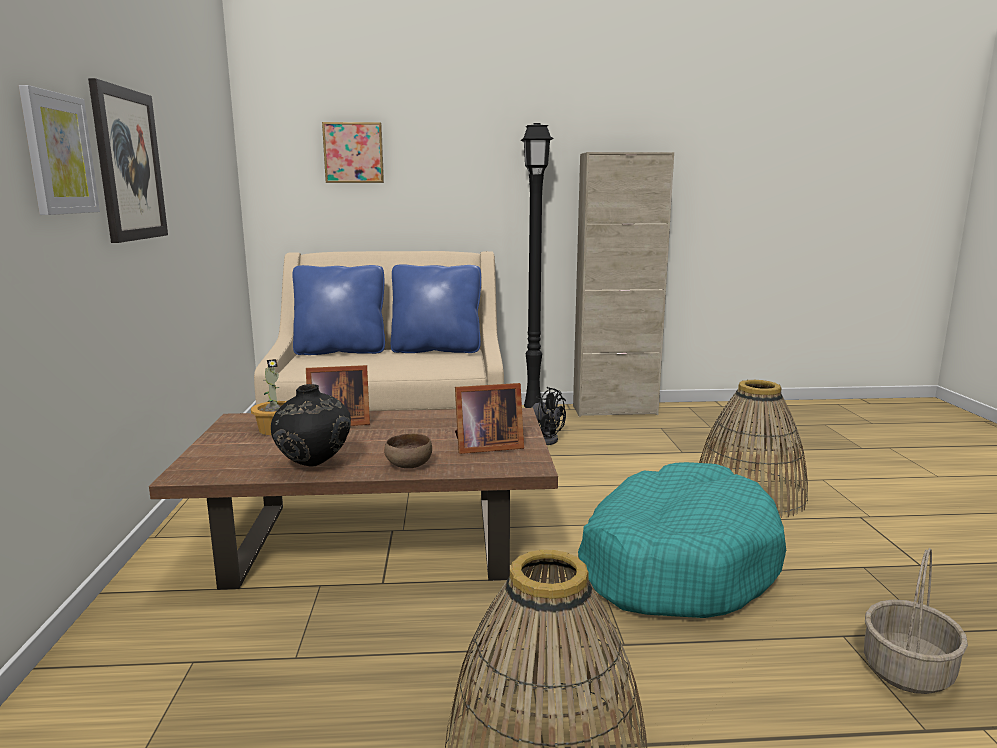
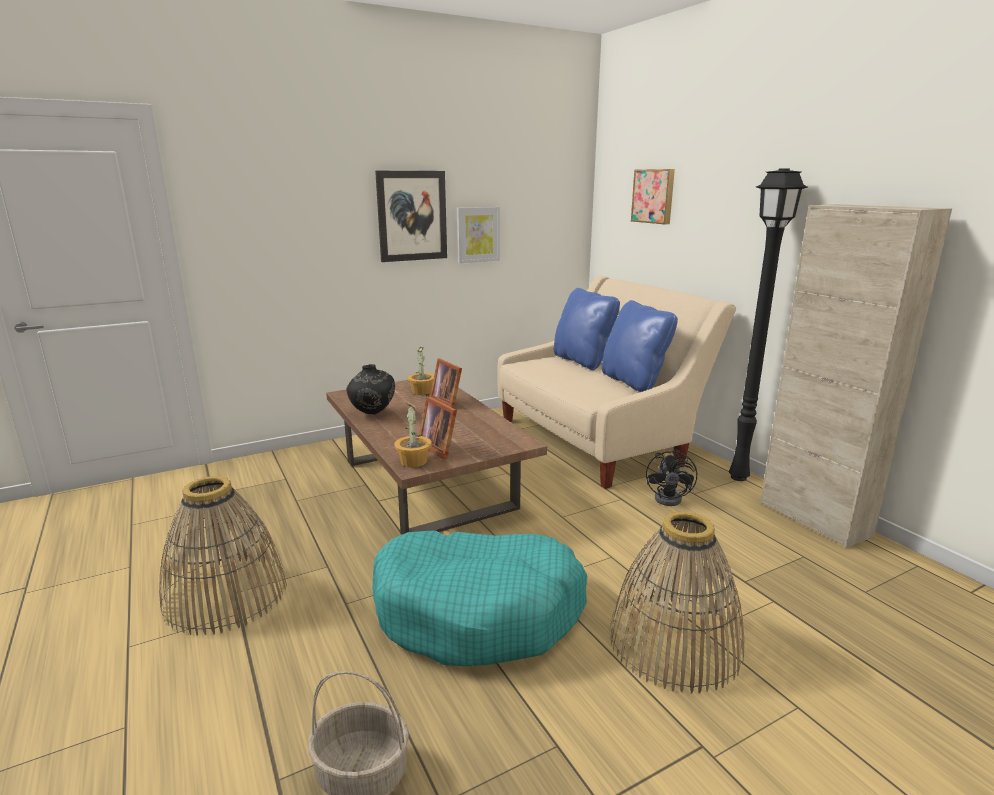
camera: 65 degrees right, 5 degrees up
picture [19,85,100,215] -> picture moved to [457,207,500,263]
brown bowl [384,433,432,468] -> none
none -> potted plant [394,404,432,467]

